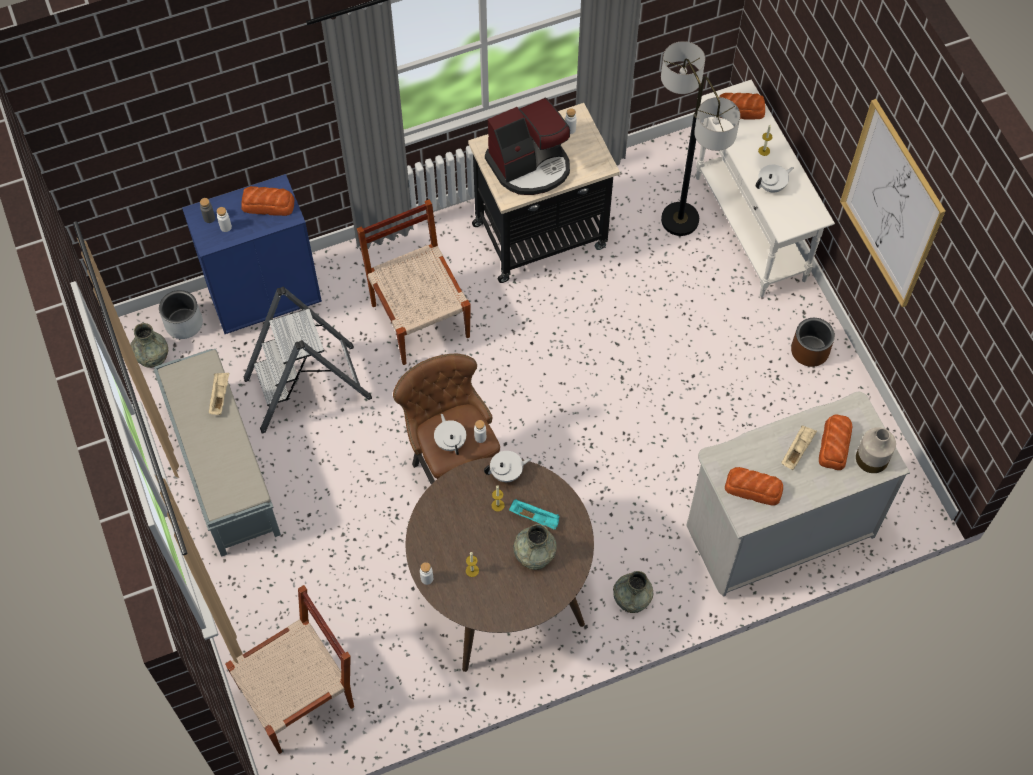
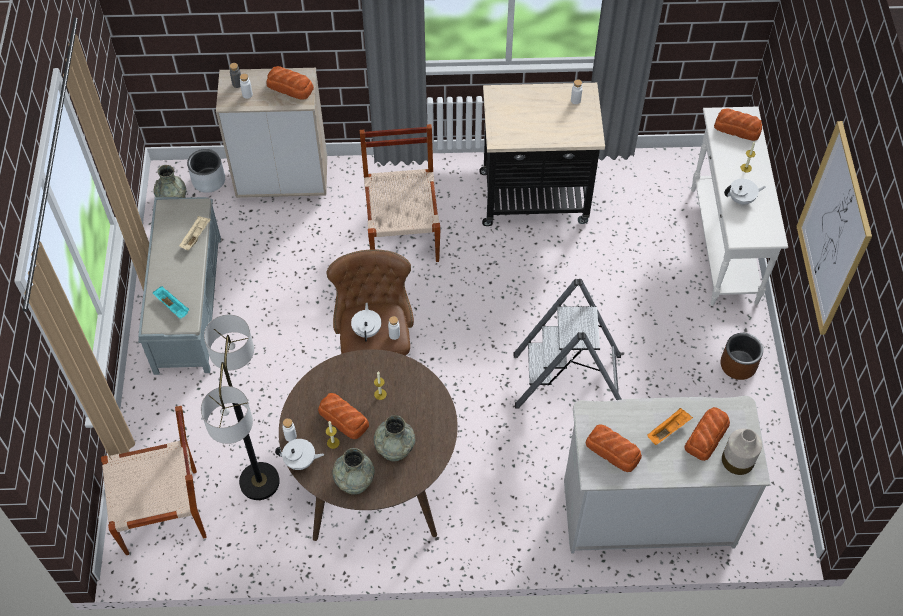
camera: 20 degrees right, 5 degrees down
blue cabinet [182,174,322,334] -> beige cabinet [216,68,327,198]
grey step ladder [243,287,372,433] -> grey step ladder moved to [514,279,622,409]
white teapot [484,451,532,482] -> white teapot moved to [275,439,324,470]
coffee machine [485,97,570,195] -> none
turquoise tray [509,499,560,530] -> turquoise tray moved to [153,286,189,319]
grey vase [613,571,653,613] -> grey vase moved to [332,448,375,495]
floor lamp [661,41,740,236] -> floor lamp moved to [201,314,280,500]
beige tray [781,426,817,470] -> orange tray [647,408,693,445]
none -> bread [318,393,369,439]

